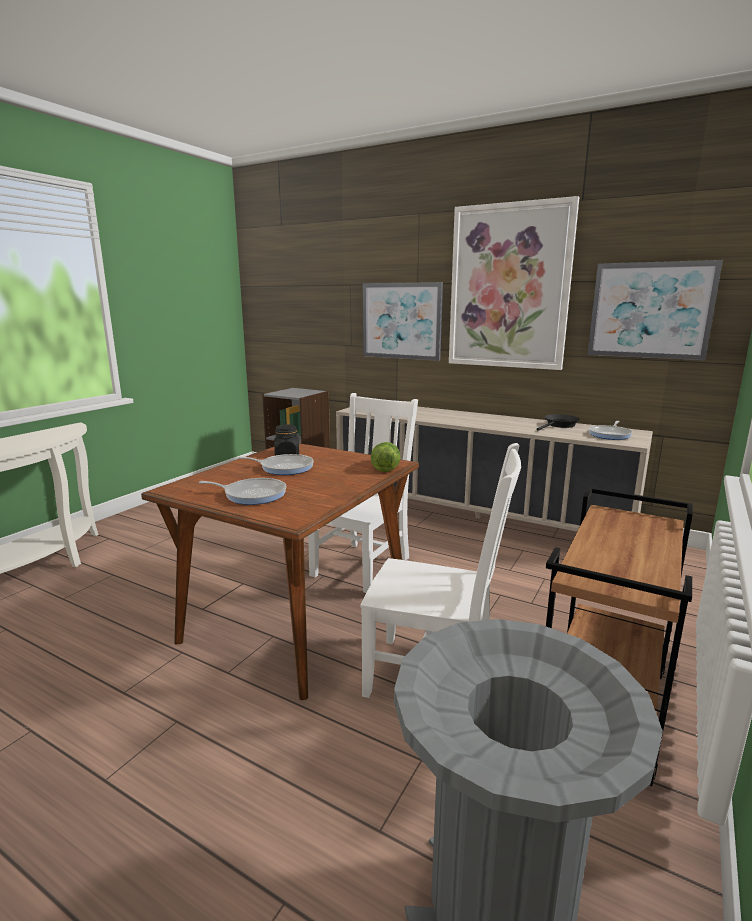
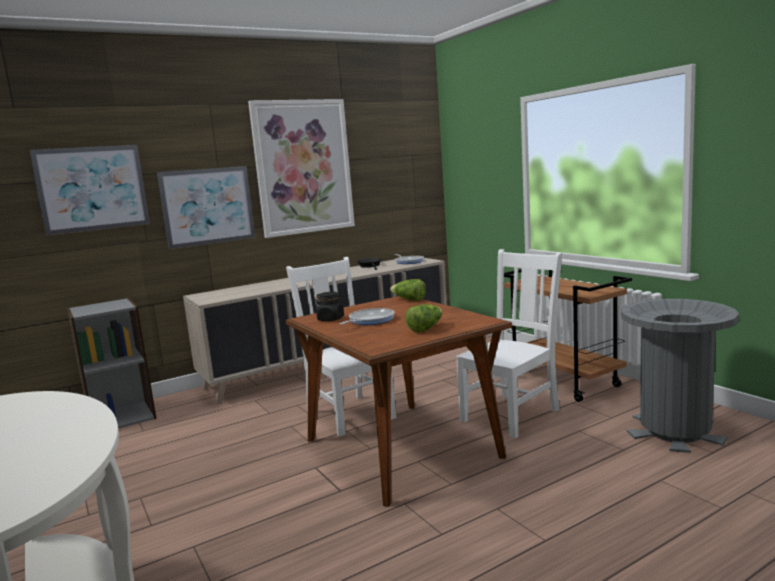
camera: 60 degrees left, 5 degrees down
frying pan [199,478,286,505] -> lettuce [405,304,442,332]
picture [588,260,723,360] -> picture moved to [30,145,150,235]

